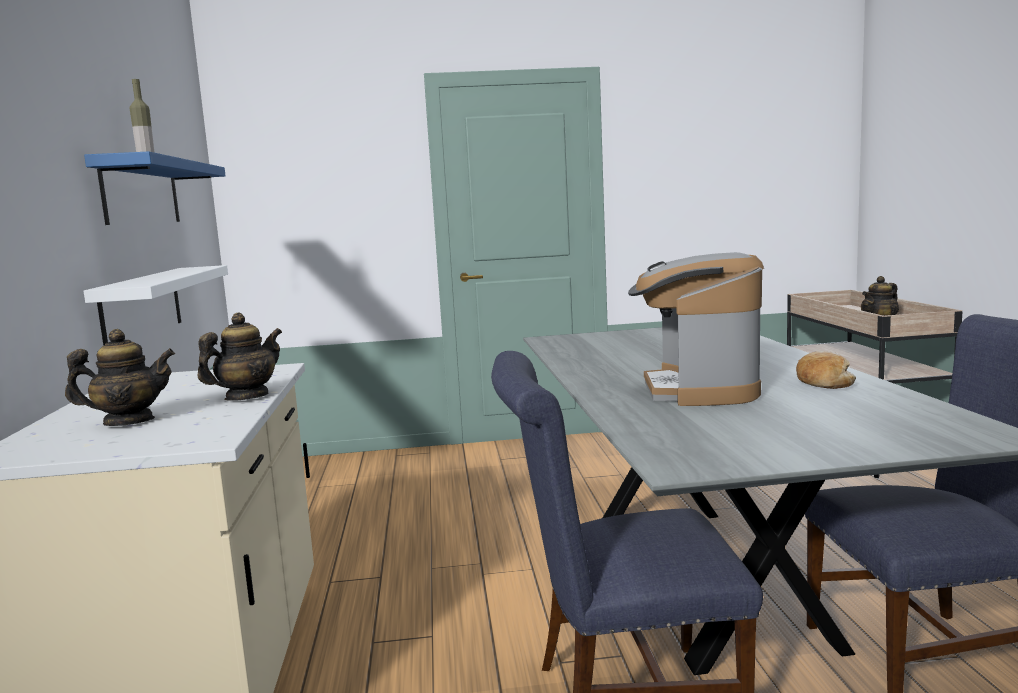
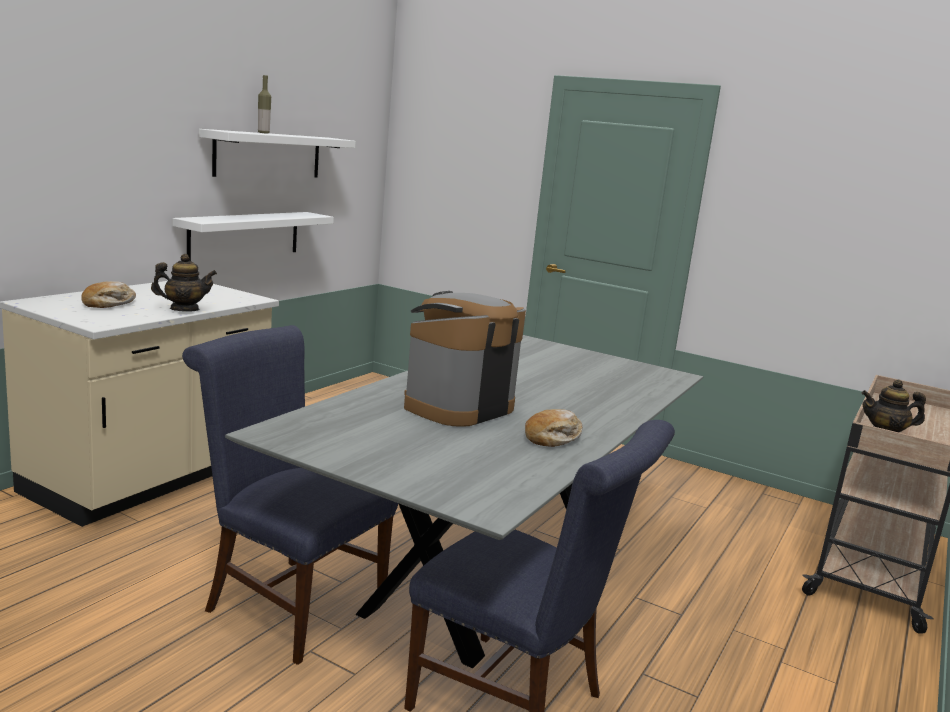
camera: 35 degrees right, 5 degrees up
teapot [65,329,175,426] -> bread [81,281,136,308]
blue shelf [84,151,226,225] -> white shelf [199,129,355,177]

